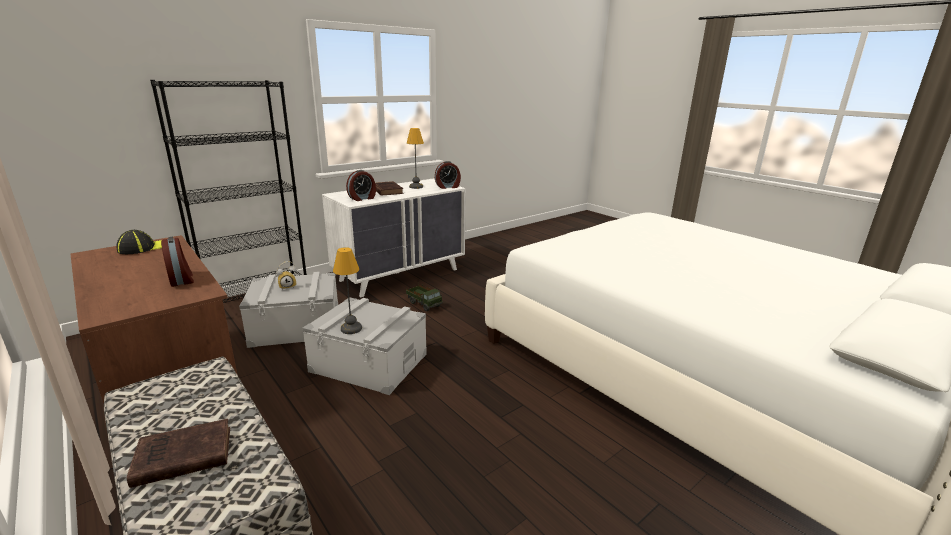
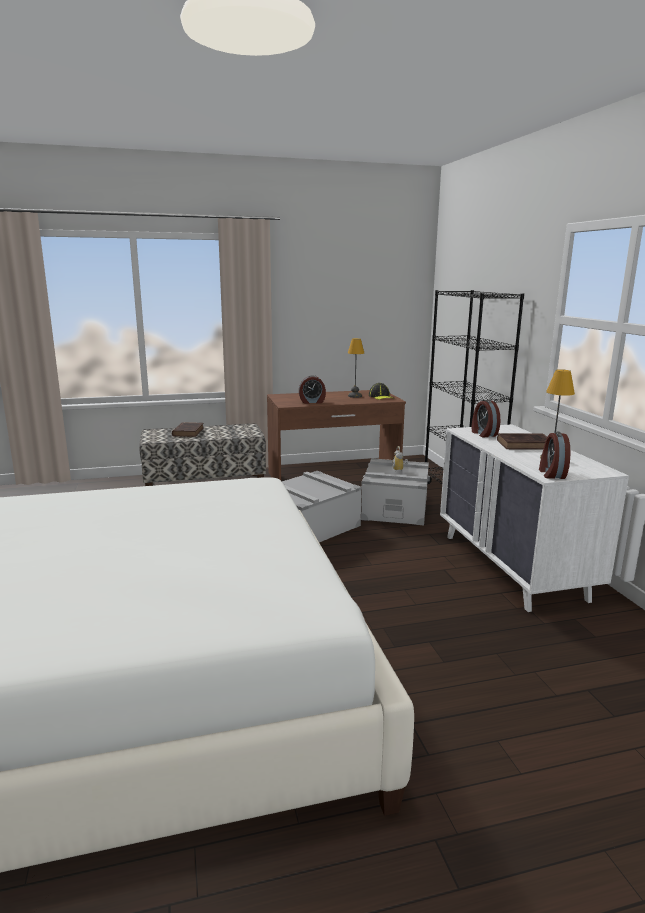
camera: 115 degrees right, 5 degrees down
table lamp [333,247,362,334] -> table lamp moved to [348,338,364,398]
toy truck [406,282,443,311] -> none

